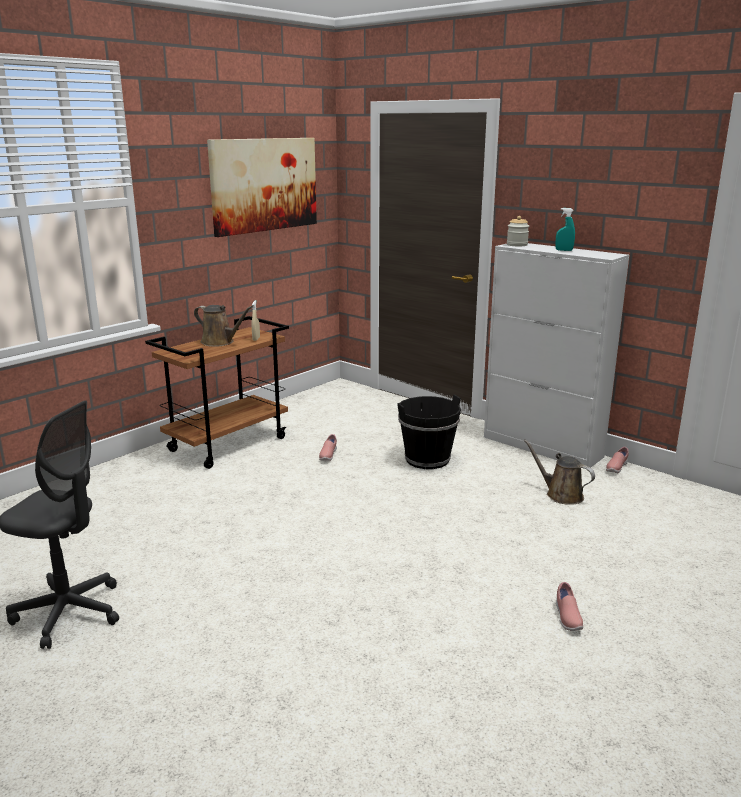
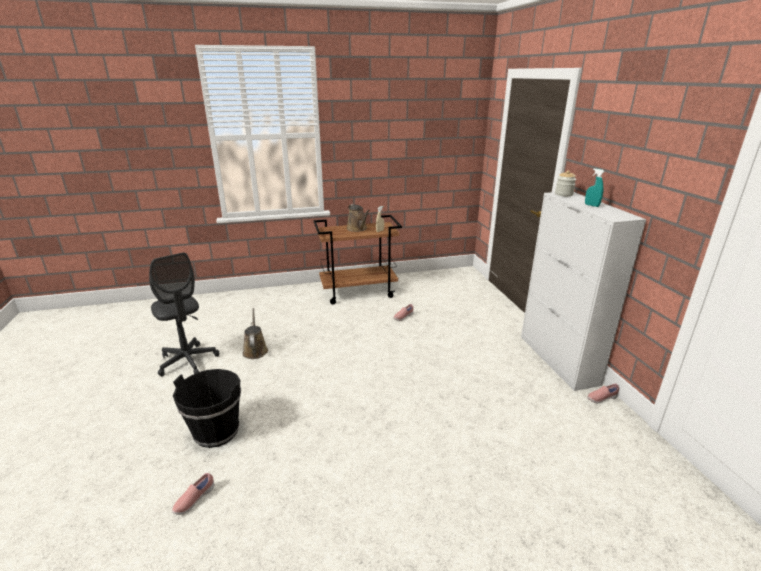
camera: 35 degrees right, 5 degrees up
picture [207,138,317,237] -> none
black bucket [397,394,461,469] -> black bucket moved to [173,369,241,448]
brown watering can [524,439,595,505] -> brown watering can moved to [243,308,268,359]
pink shoe [556,582,583,631] -> pink shoe moved to [172,473,214,515]

